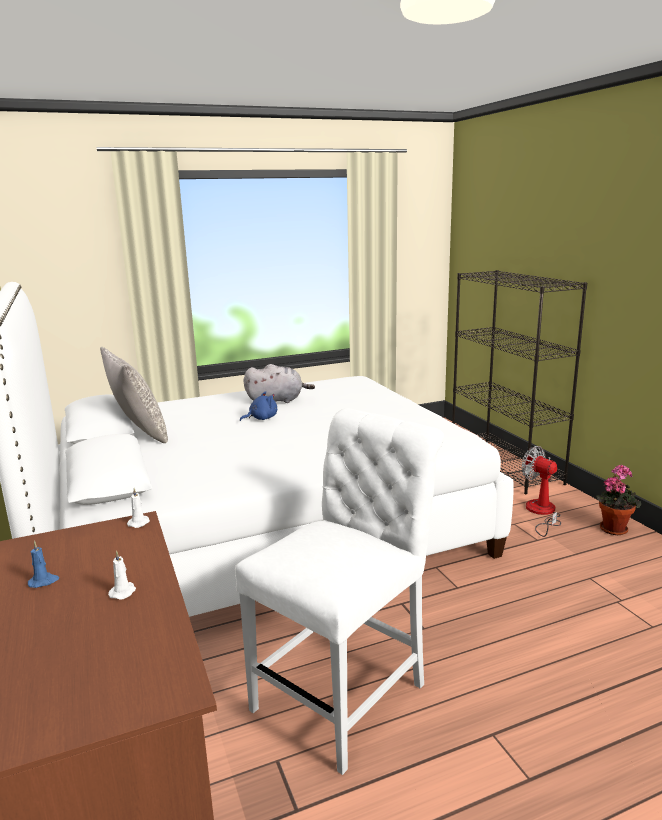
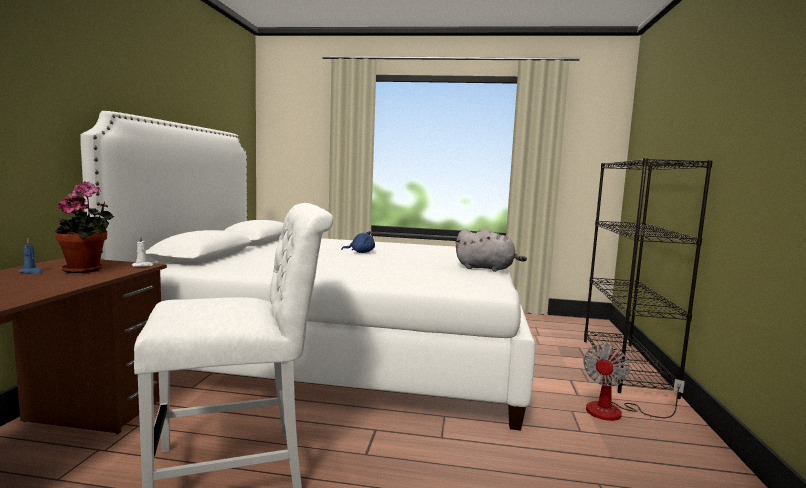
camera: 30 degrees right, 10 degrees down
grey pillow [100,347,168,443] -> none
white candle [108,550,136,600] -> none
grey plush toy [244,364,315,403] -> grey plush toy moved to [455,228,527,272]
fan [522,446,561,537] -> fan turned 135 degrees counterclockwise [583,344,685,421]
potted plant [596,465,641,535] -> potted plant moved to [55,181,114,273]

